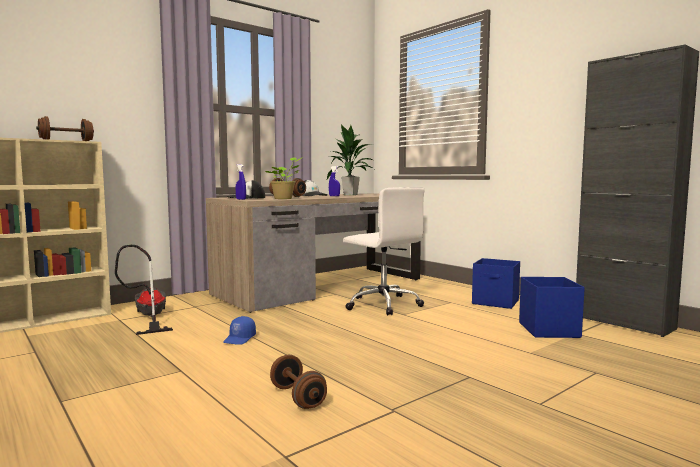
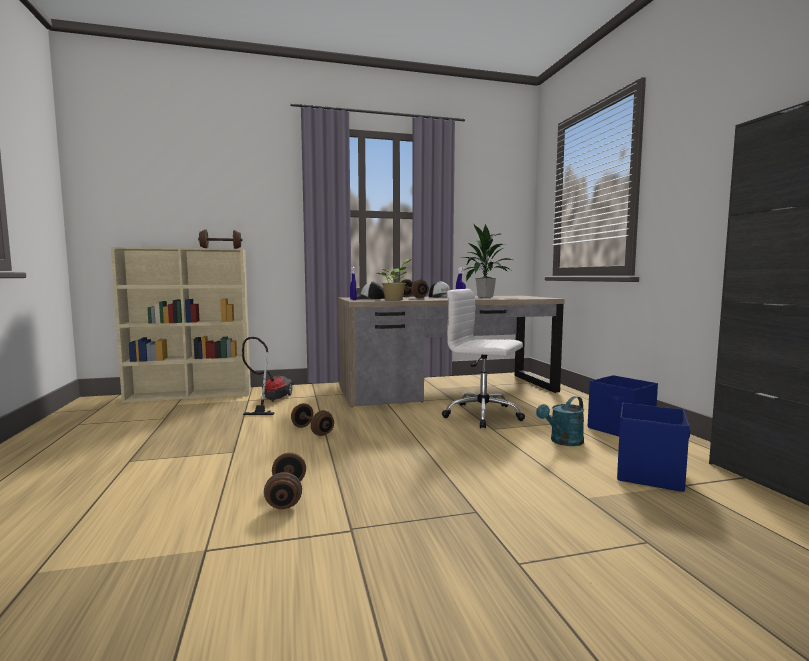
camera: 25 degrees right, 0 degrees up
blue cap [223,316,256,345] -> brown dumbbell [291,403,334,436]
white office chair [343,187,425,316] -> white office chair turned 135 degrees clockwise [442,289,525,428]
none -> turquoise watering can [536,396,584,446]

